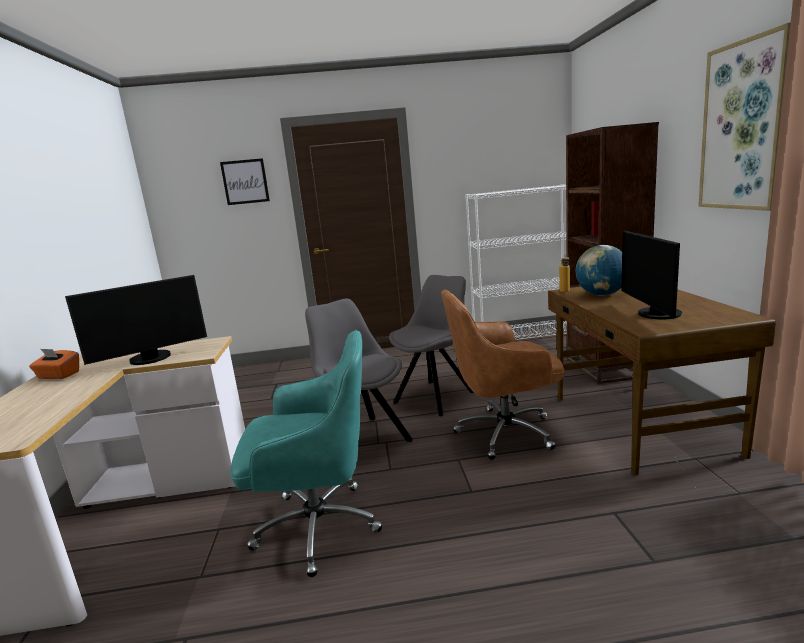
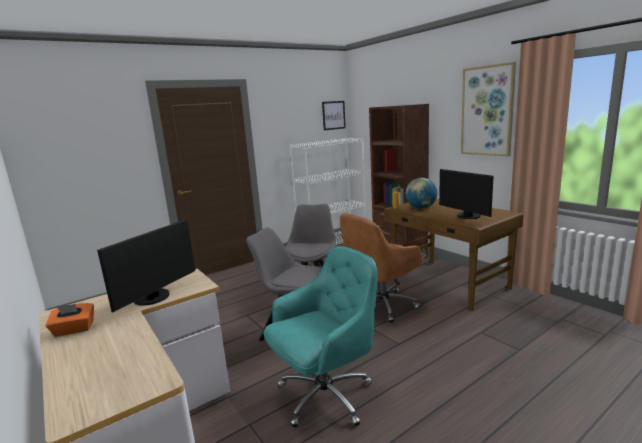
camera: 30 degrees left, 0 degrees up
picture [220,158,270,205] -> picture moved to [322,101,346,130]

